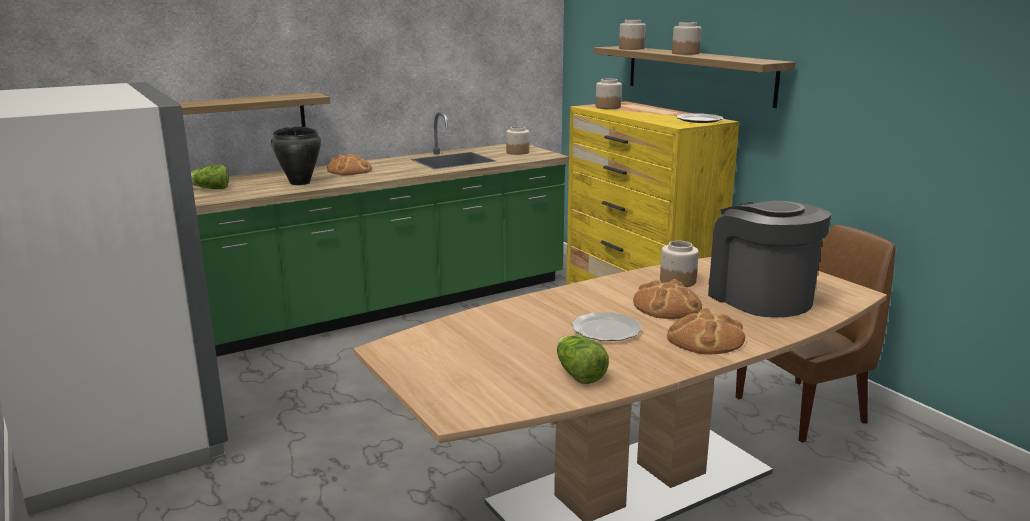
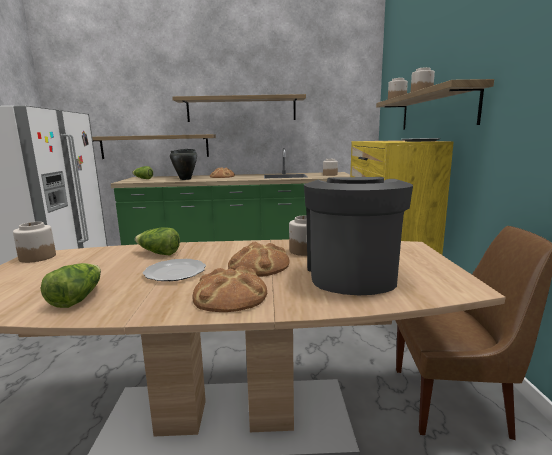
camera: 30 degrees right, 5 degrees down
jar [596,78,622,109] -> jar moved to [13,222,56,263]
none -> lettuce [135,228,180,255]
none -> shelf [172,94,306,122]

